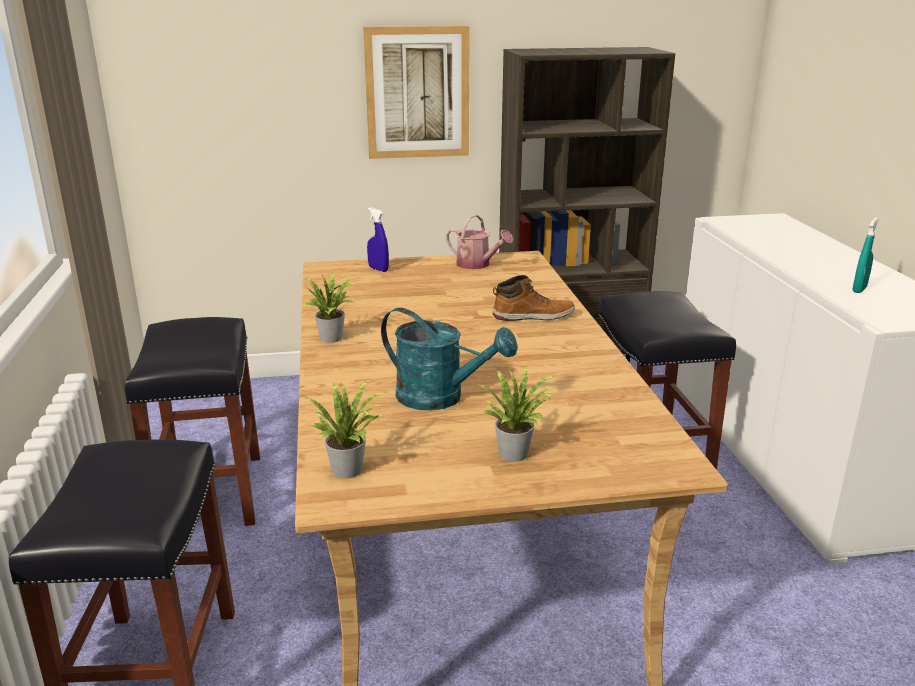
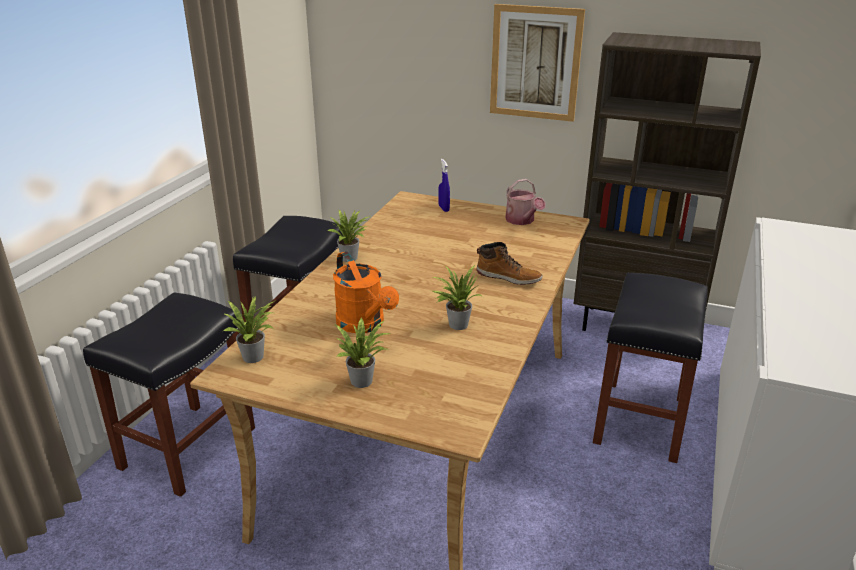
camera: 30 degrees right, 5 degrees up
turquoise watering can [381,308,518,411] -> orange watering can [333,251,399,333]
turquoise spray bottle [852,217,879,293] -> none
none -> potted plant [432,265,483,330]

